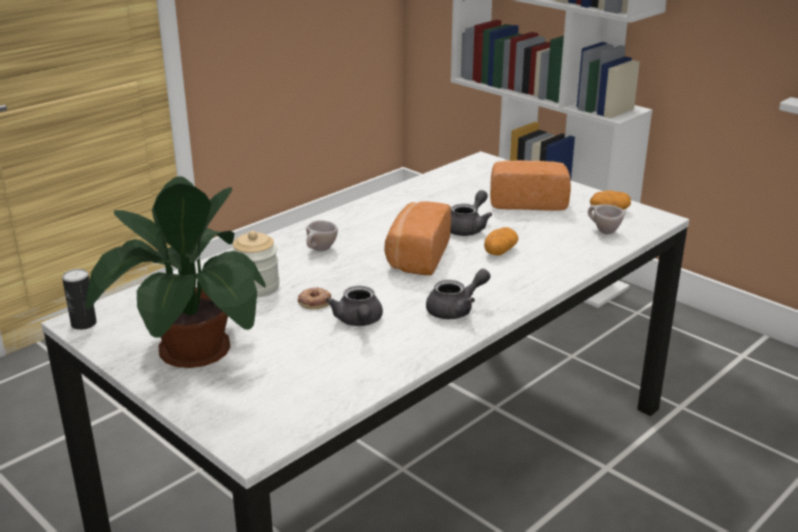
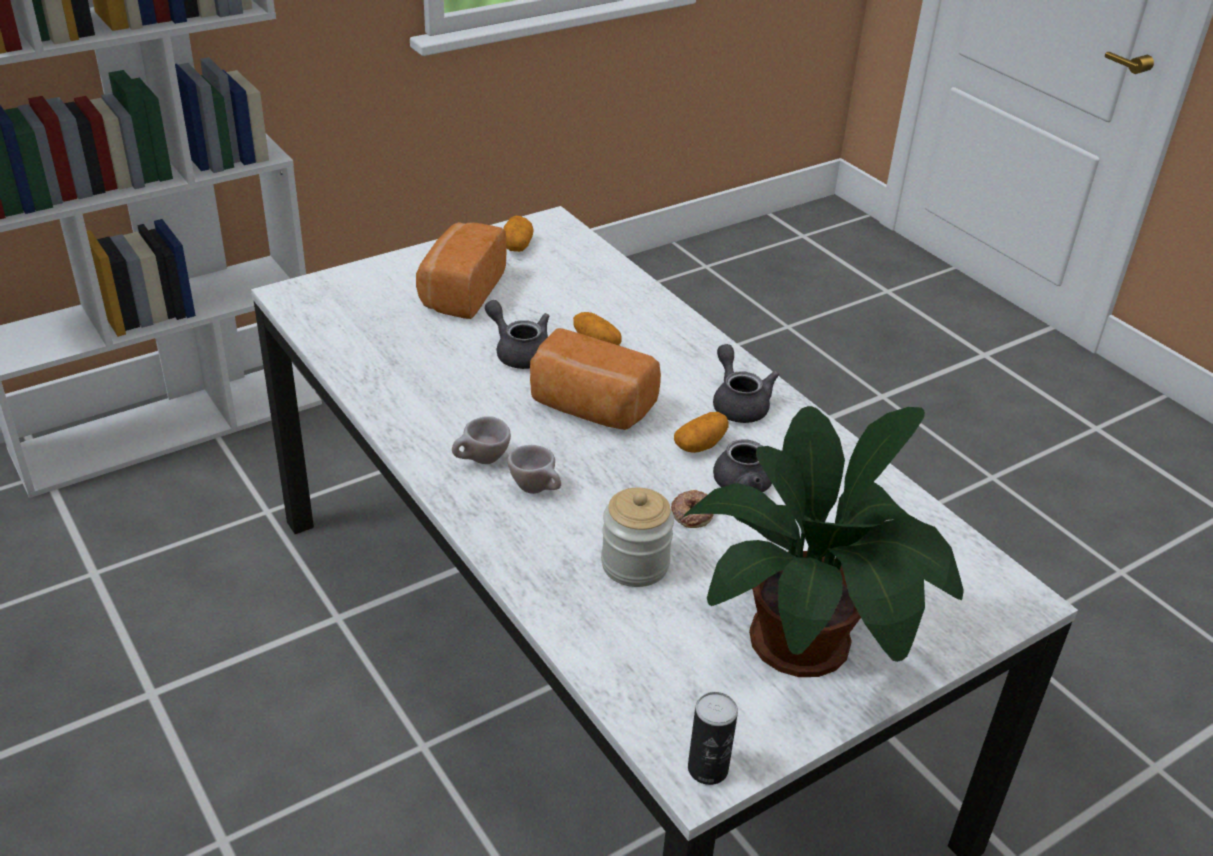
camera: 80 degrees left, 10 degrees up
beige cup [588,204,625,234] -> beige cup moved to [452,416,511,464]
none -> potato [674,412,729,453]

